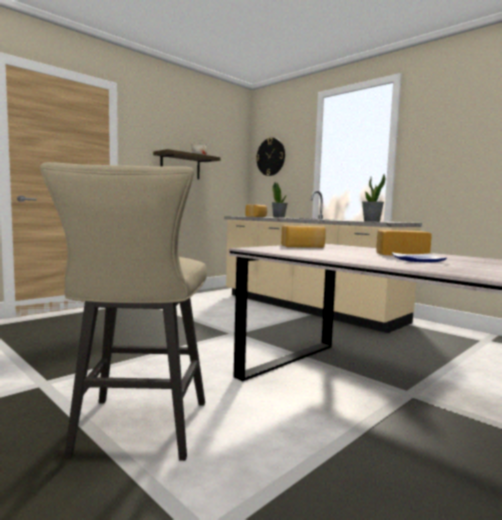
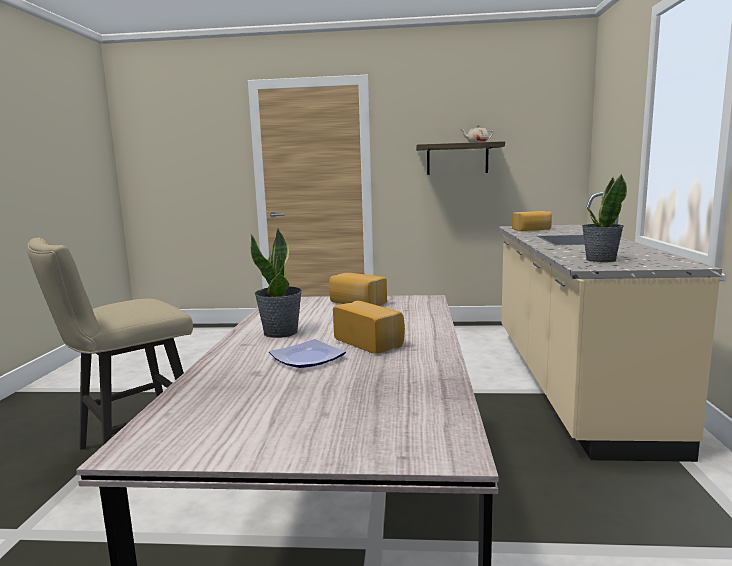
camera: 50 degrees right, 5 degrees up
wall clock [256,138,285,176] -> none
potted plant [272,182,287,218] -> potted plant moved to [251,228,302,338]

